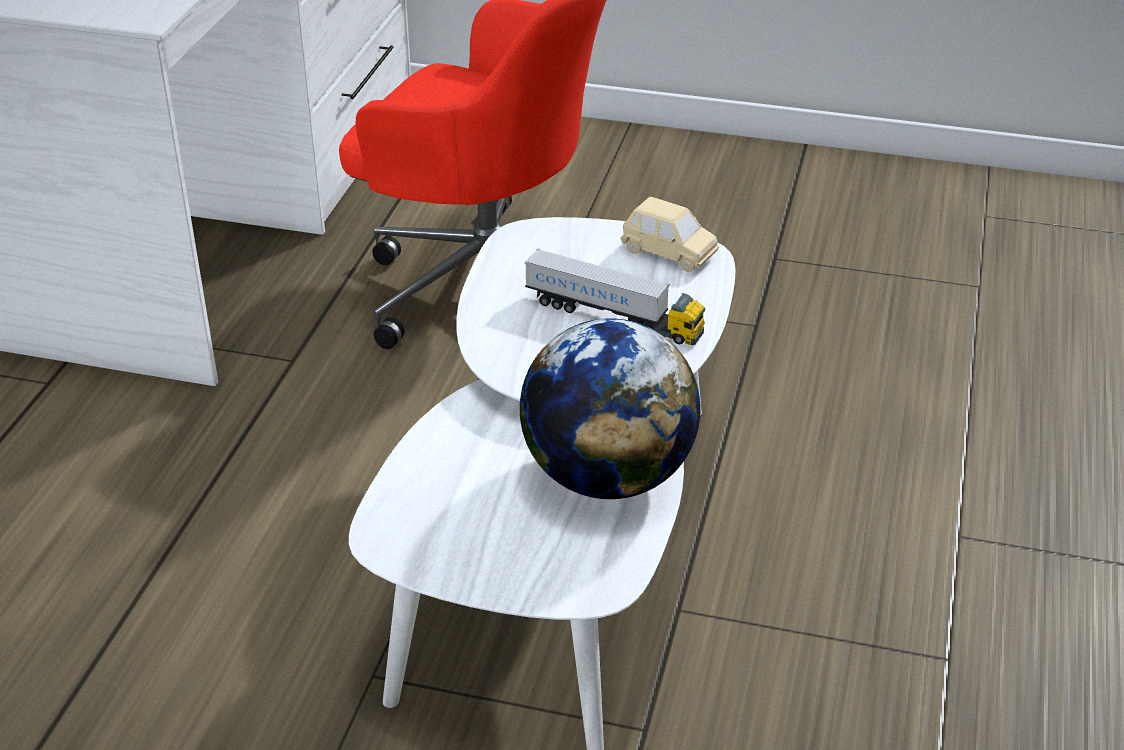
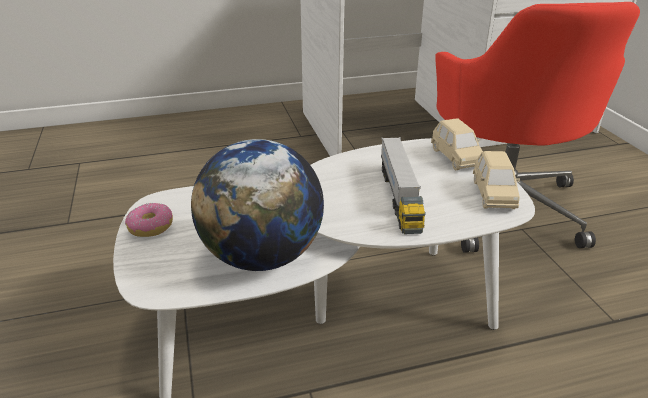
camera: 60 degrees right, 5 degrees down
none -> donut [125,203,173,237]
none -> beige toy car [431,118,483,170]

